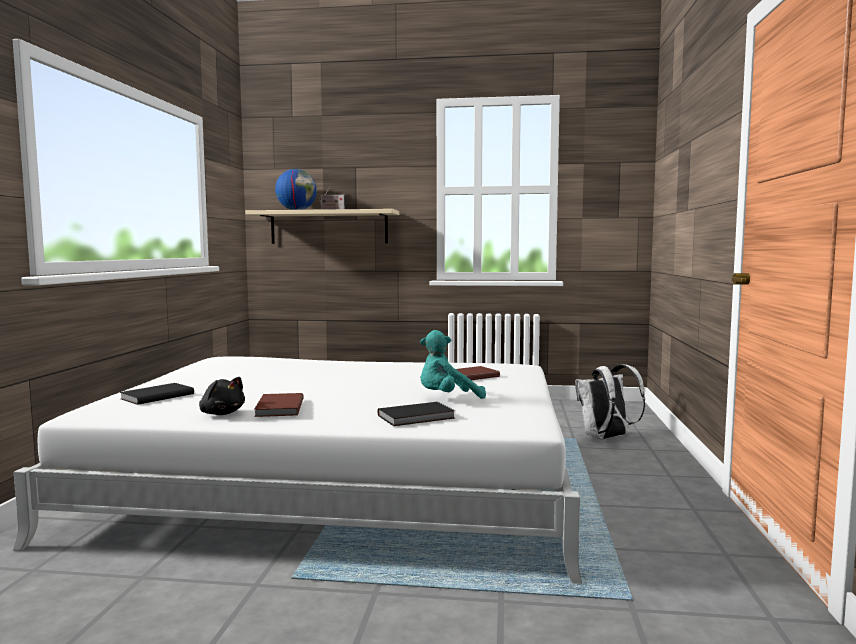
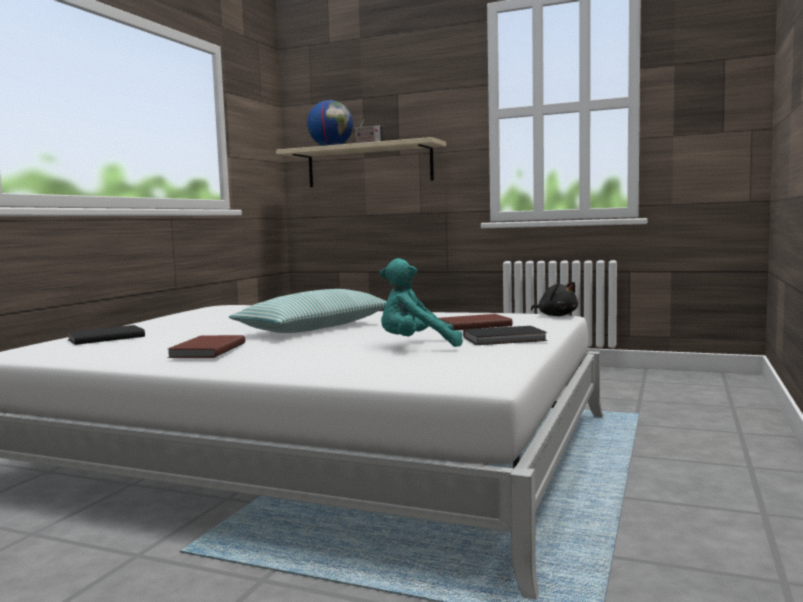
camera: 15 degrees right, 0 degrees up
black plush toy [199,377,245,415] -> black plush toy moved to [531,282,578,316]
black book [378,402,455,426] -> black book moved to [463,326,547,345]
white backpack [575,364,645,439] -> none
none -> pillow [229,289,387,333]

